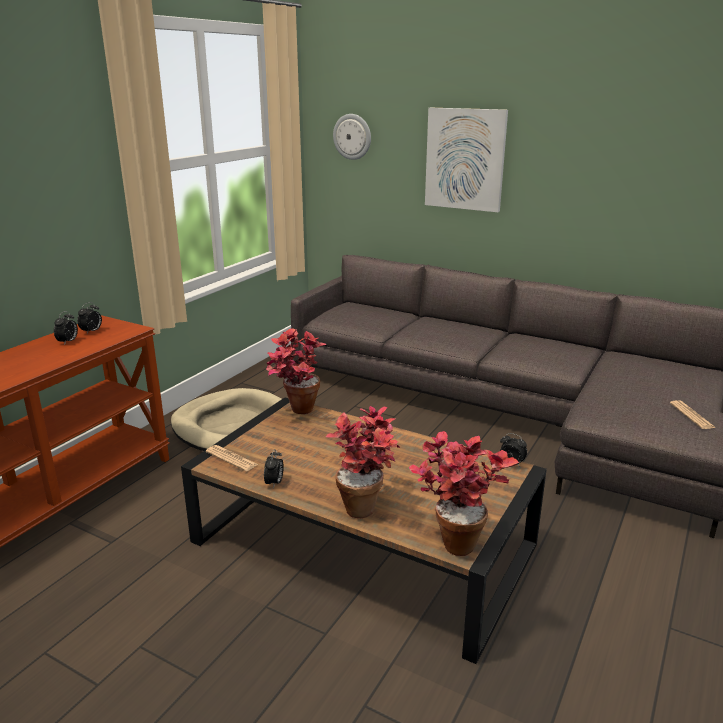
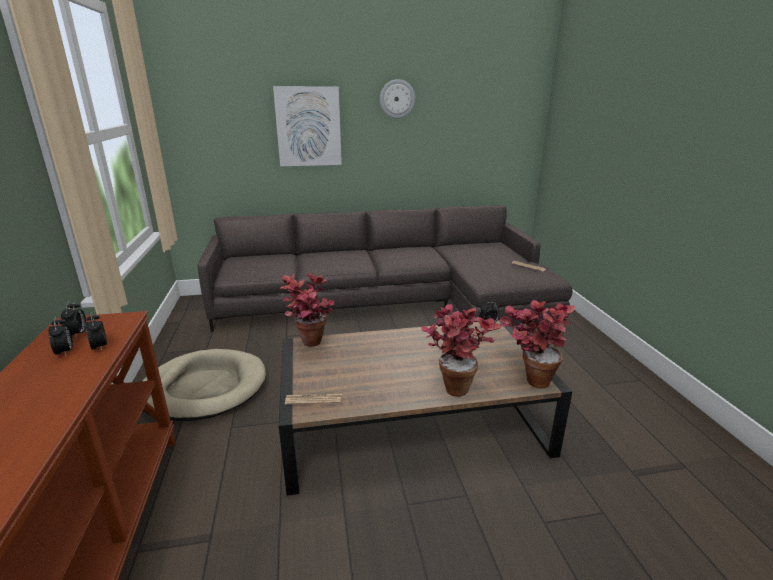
camera: 40 degrees left, 0 degrees up
alarm clock [264,449,284,489] -> alarm clock moved to [85,312,107,351]
wall clock [333,114,371,160] -> wall clock moved to [380,79,415,119]

